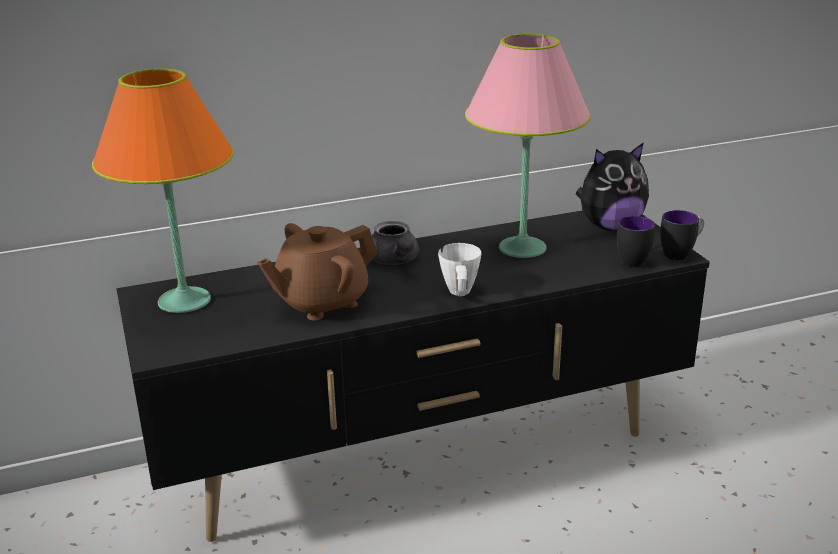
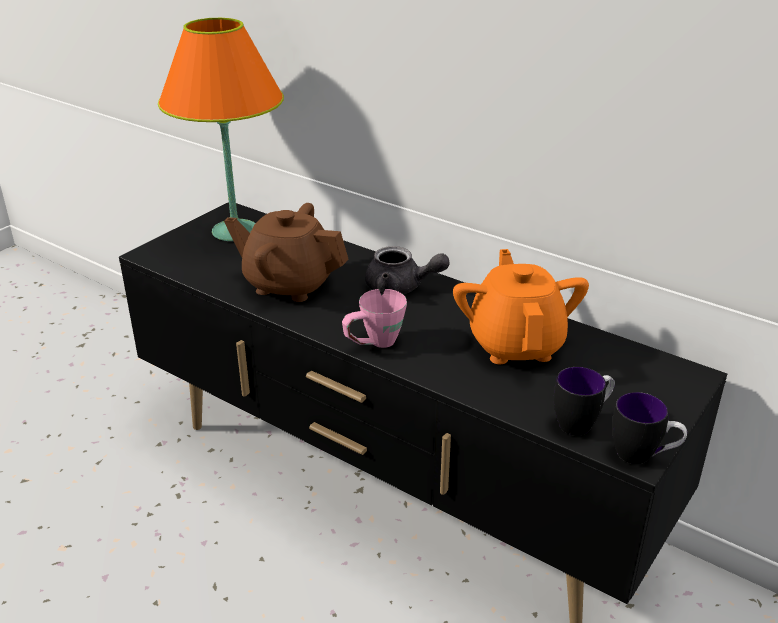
camera: 55 degrees right, 5 degrees up
grey teapot [358,221,419,265] -> grey teapot turned 105 degrees counterclockwise [365,246,450,294]
white mug [438,243,481,296] -> pink mug [342,289,407,348]
pink table lamp [465,34,591,258] -> orange teapot [453,249,589,364]
plush toy [576,142,649,231] -> none

